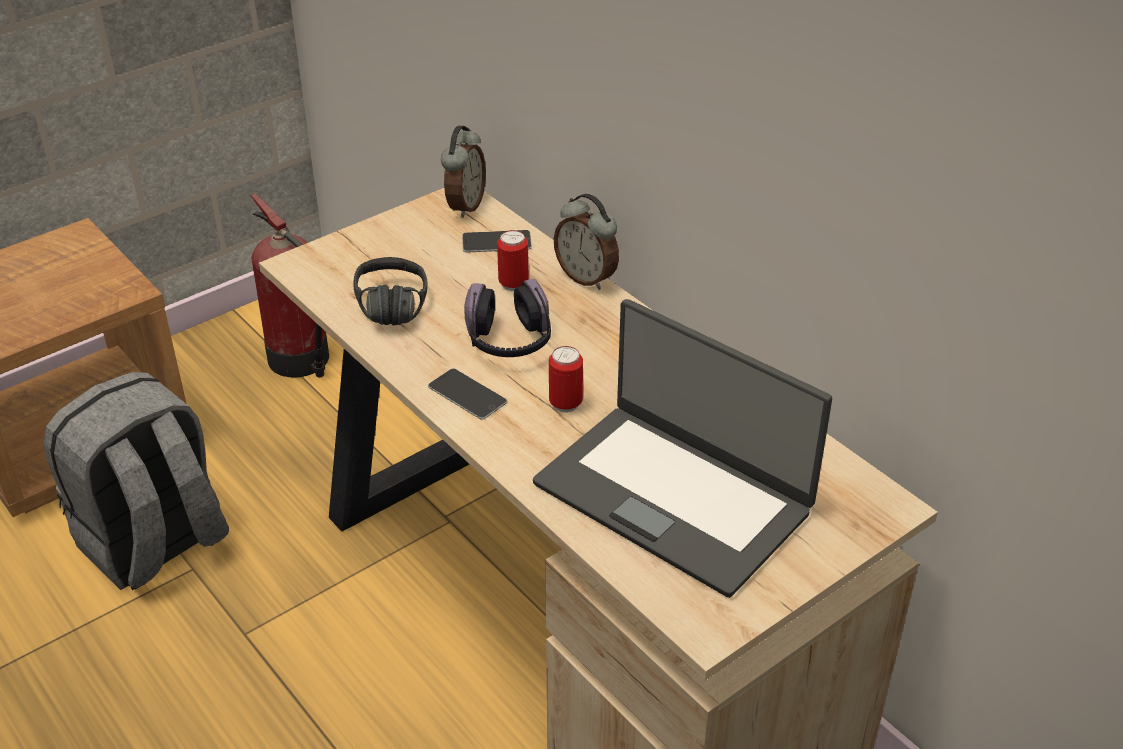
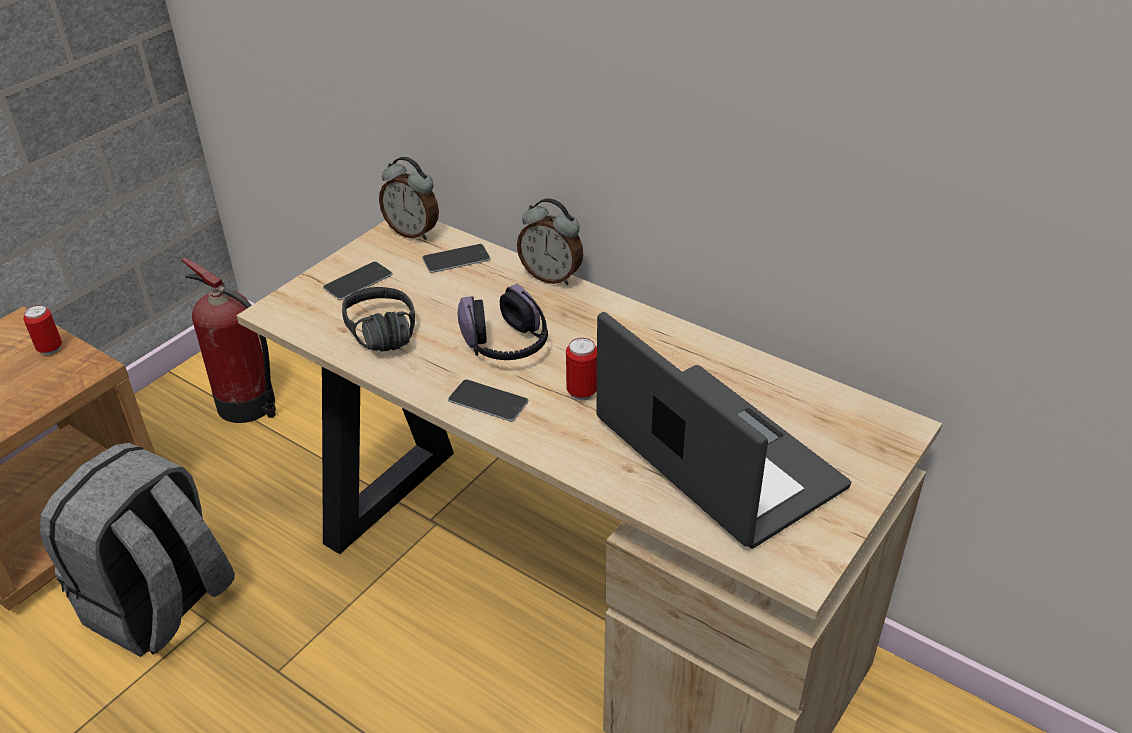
camera: 15 degrees left, 0 degrees up
alarm clock [441,126,486,218] -> alarm clock turned 120 degrees clockwise [379,157,439,240]
can [497,230,529,291] -> can moved to [23,305,62,355]
laptop [533,299,832,598] -> laptop turned 150 degrees counterclockwise [597,312,851,549]
none -> phone [323,261,392,300]

